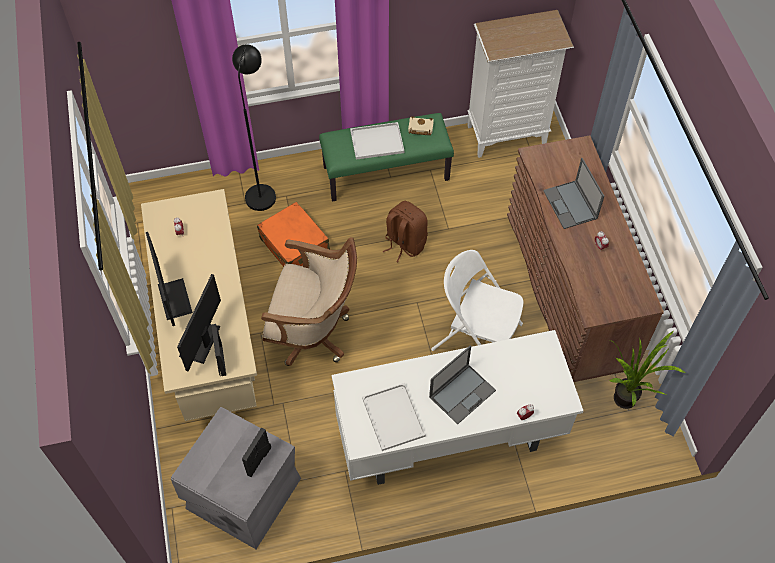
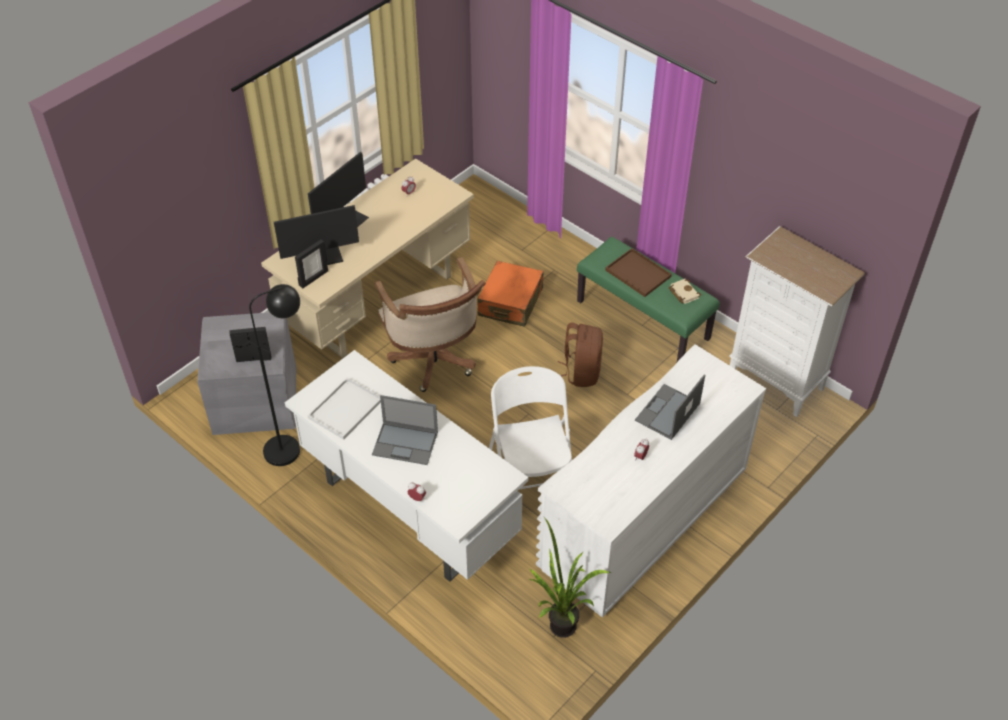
camera: 55 degrees right, 10 degrees down
black floor lamp [232,44,276,211] -> black floor lamp moved to [249,284,300,466]
white tray [350,122,404,160] -> brown tray [605,248,672,297]
brown dresser [507,135,664,382] -> white dresser [536,344,766,617]

